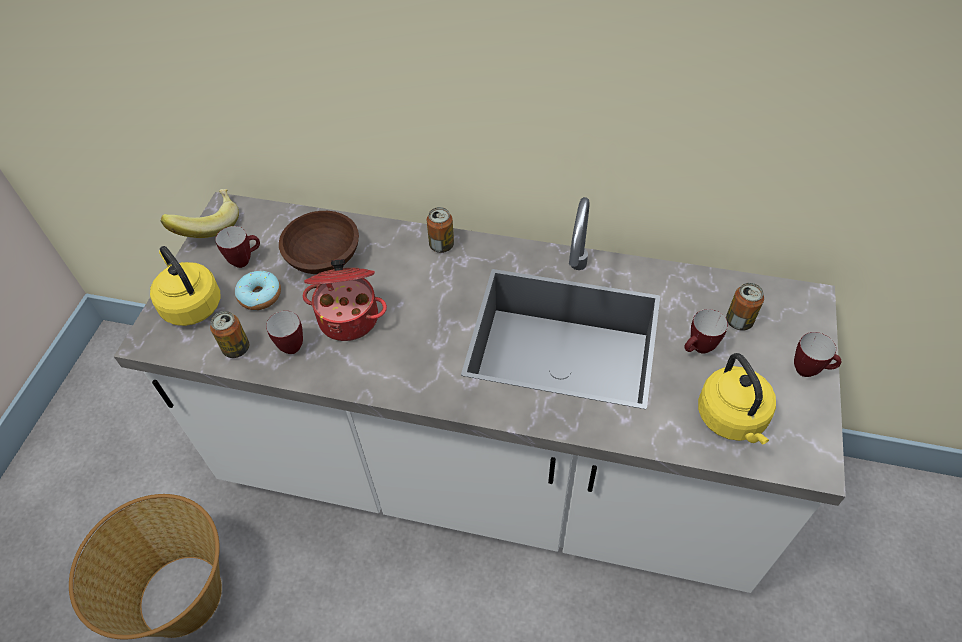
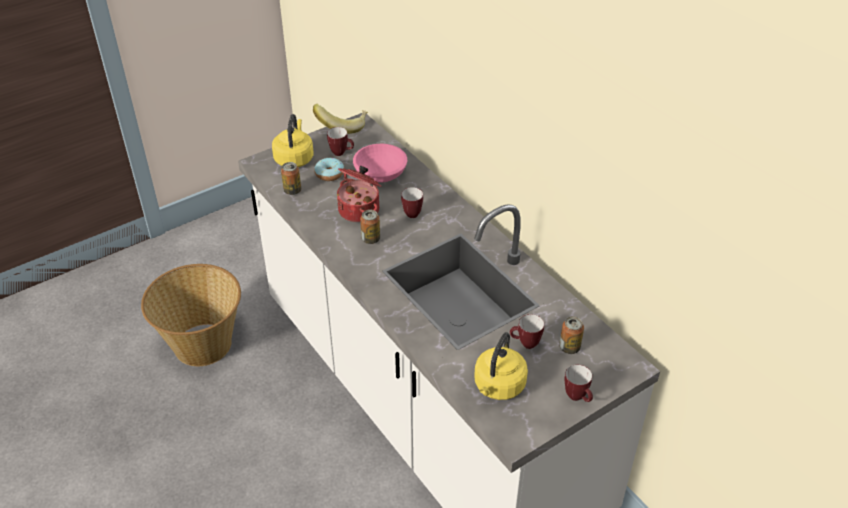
camera: 40 degrees right, 10 degrees down
mug [266,311,303,354] -> mug moved to [401,187,423,218]
brown bowl [279,211,359,274] -> pink bowl [353,144,407,183]
can [427,207,454,253] -> can moved to [360,209,380,244]

